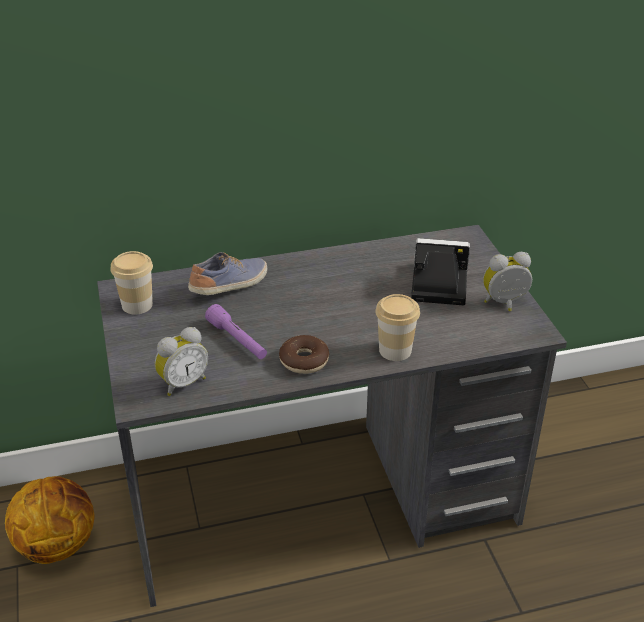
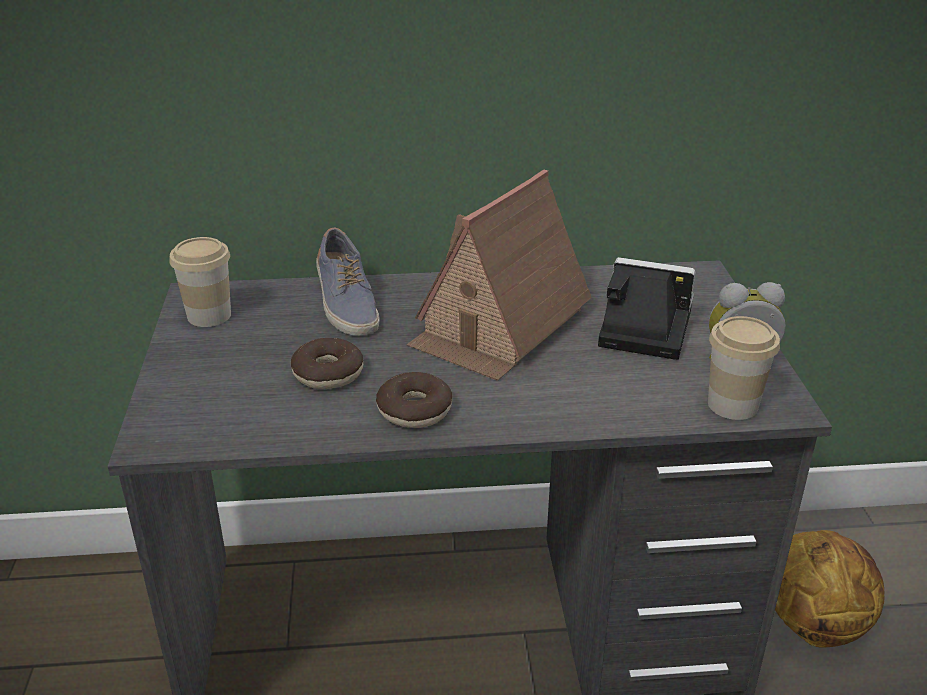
camera: 10 degrees right, 5 degrees down
basketball [5,476,95,564] -> basketball moved to [775,530,885,648]
alarm clock [155,327,208,396] -> none
shoe [188,252,267,295] -> shoe turned 105 degrees clockwise [316,227,380,336]
purple flashlight [205,304,267,359] -> donut [291,338,363,389]
cup [375,294,420,361] -> cup moved to [708,316,780,420]
none -> toy house [406,169,592,380]

